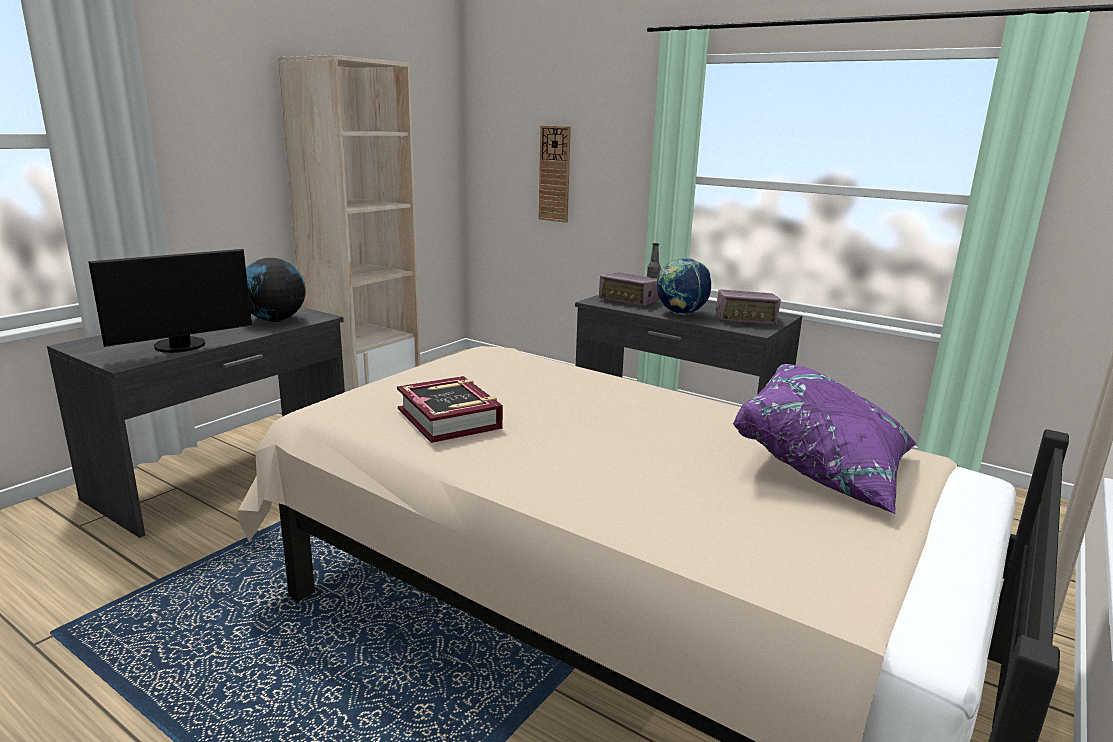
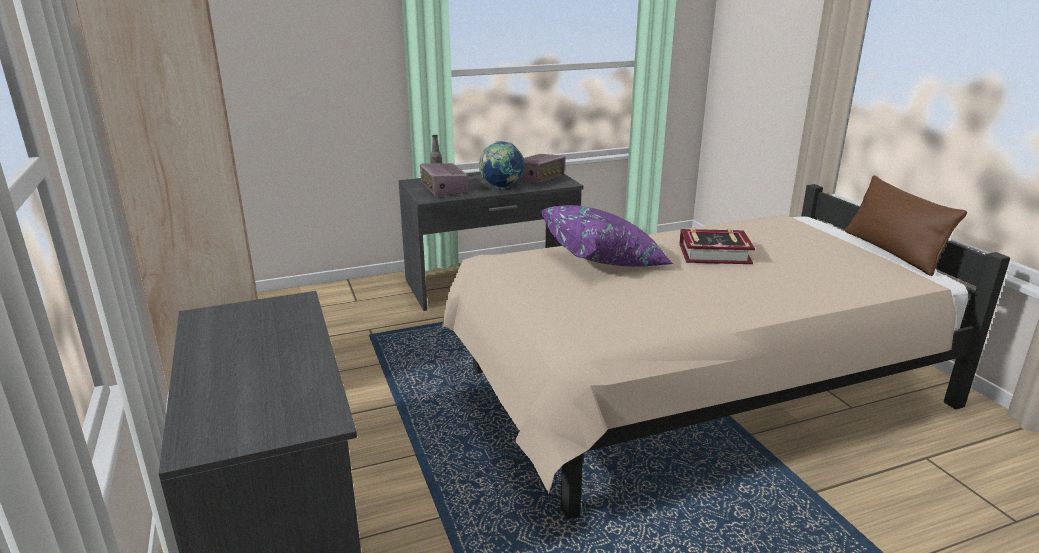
camera: 55 degrees left, 5 degrees up
monitor [88,249,252,353] -> none
globe [246,258,306,322] -> none
book [397,376,503,443] -> book moved to [679,228,755,264]
wall clock [539,125,571,223] -> none
radio [599,272,660,306] -> radio turned 90 degrees clockwise [420,163,468,196]
purple pillow [733,364,917,514] -> purple pillow moved to [541,205,673,267]
none -> brown pillow [845,175,967,276]

